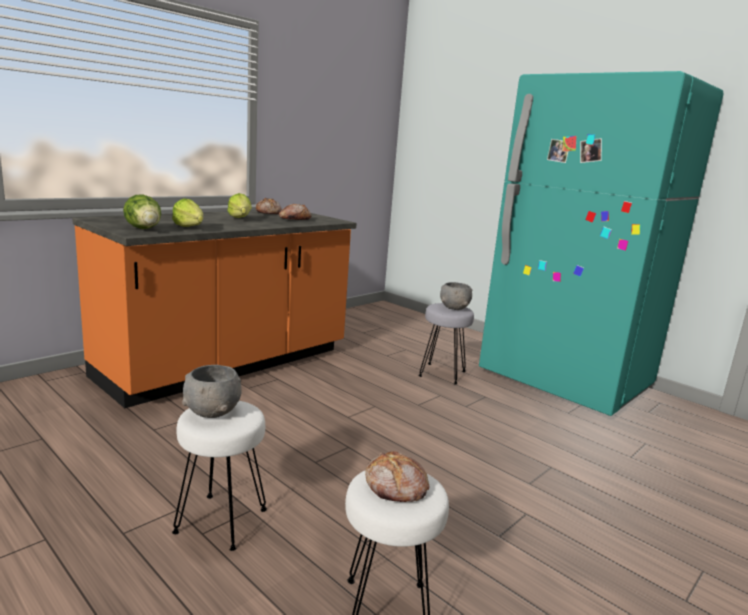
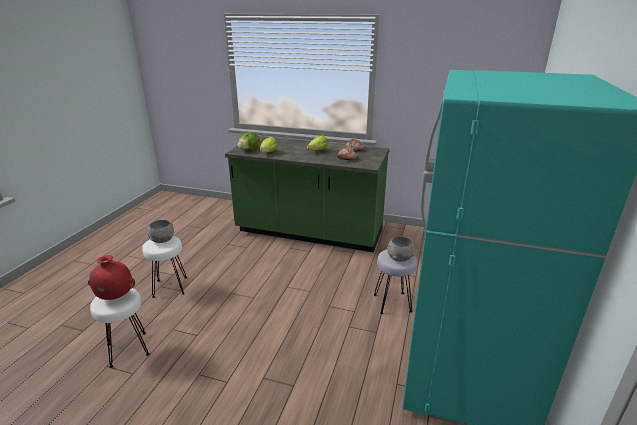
camera: 65 degrees right, 10 degrees up
orange counter [72,210,357,408] -> green counter [225,136,390,252]
bread [365,451,429,502] -> red vase [88,255,135,300]

